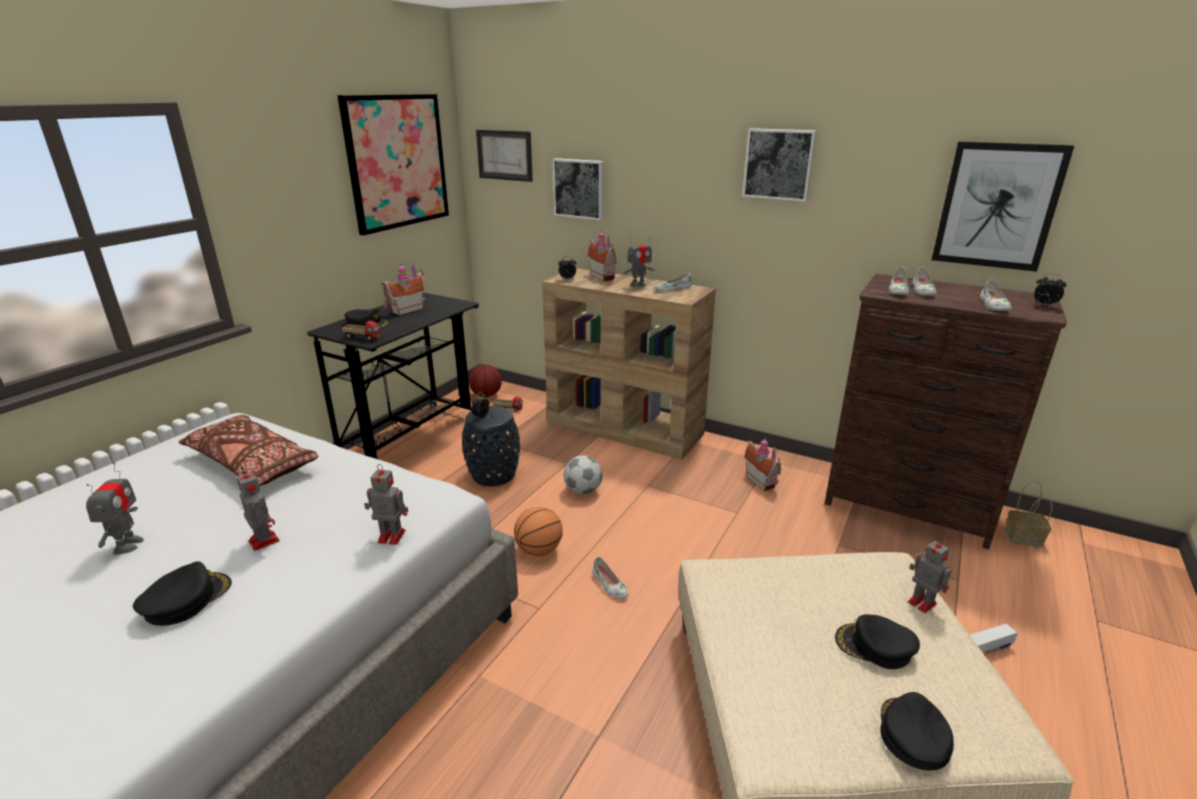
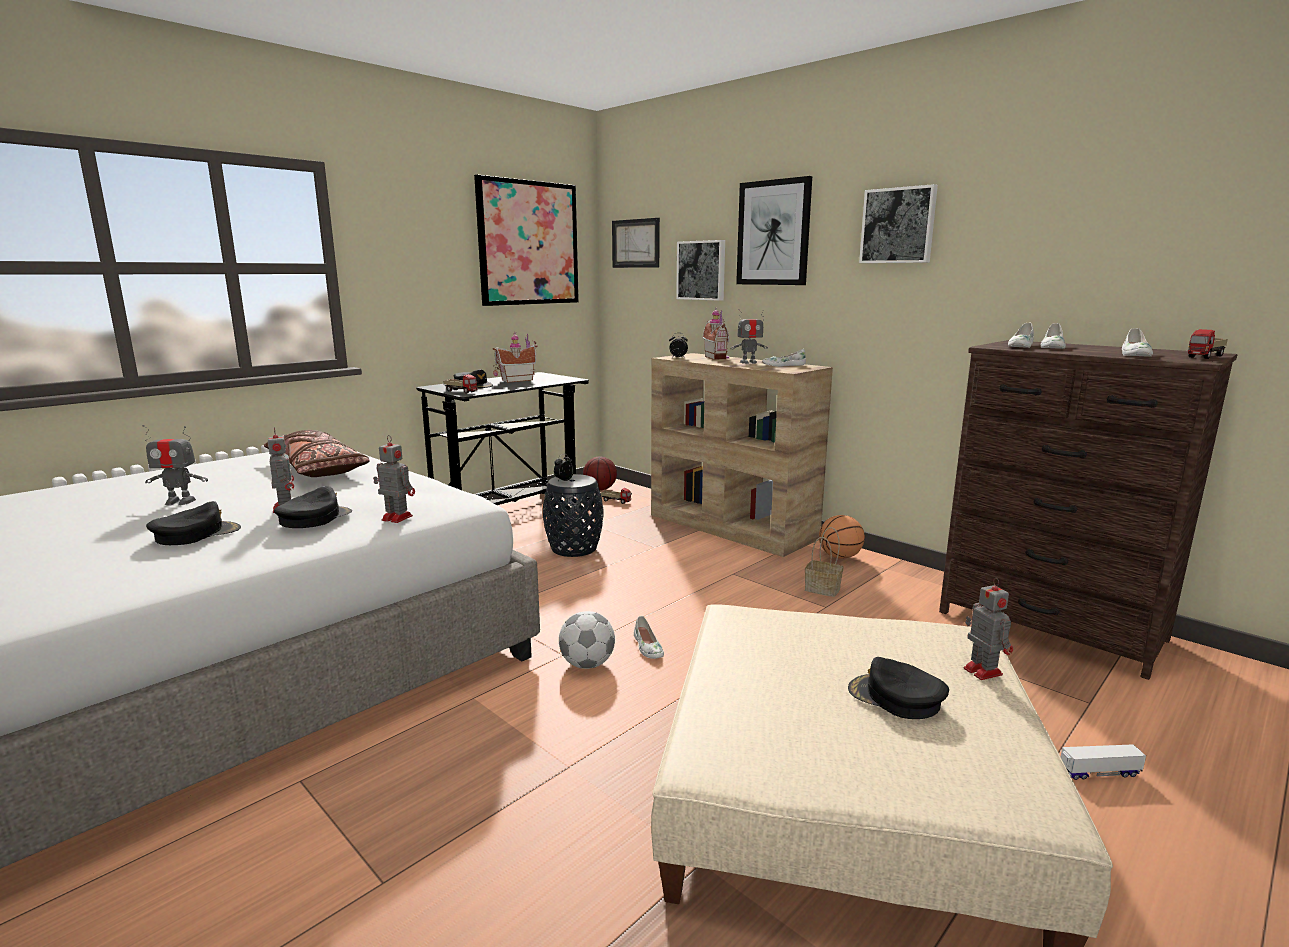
camera: 15 degrees right, 10 degrees down
toy robot [86,463,144,555] -> toy robot turned 75 degrees clockwise [143,425,208,506]
basketball [514,507,563,556] -> basketball moved to [819,515,865,559]
football [564,455,602,495] -> football moved to [559,611,615,669]
toy house [744,438,781,491] -> none
black cap [881,692,954,771] -> black cap moved to [274,486,352,528]
picture [932,142,1074,272] -> picture moved to [736,176,812,285]
basket [1005,481,1053,547] -> basket moved to [805,527,843,597]
alarm clock [1034,274,1066,308] -> toy truck [1188,329,1228,359]

